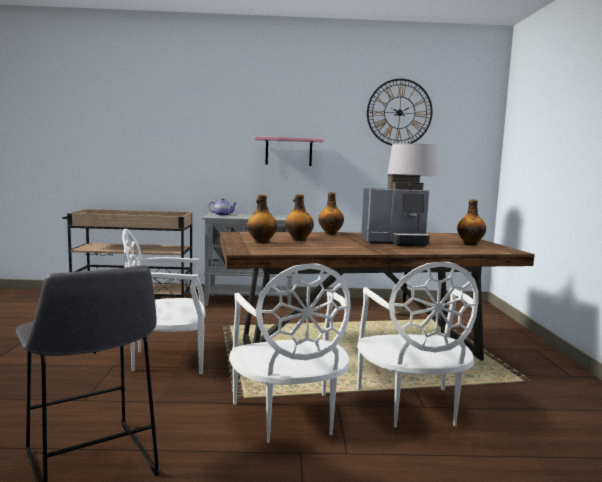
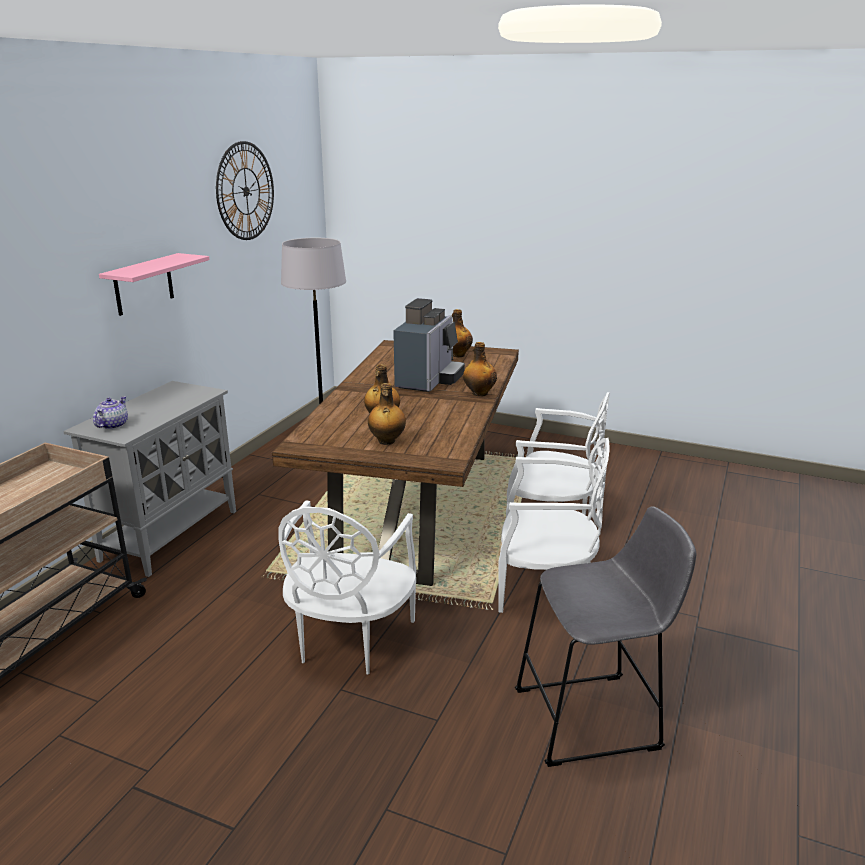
camera: 65 degrees left, 15 degrees up
bottle [318,193,344,235] -> bottle moved to [463,342,497,397]

